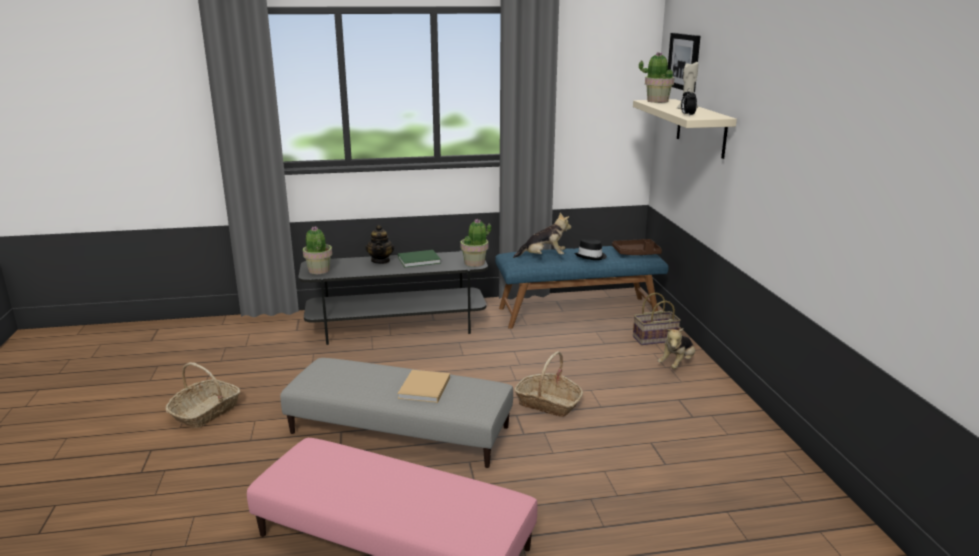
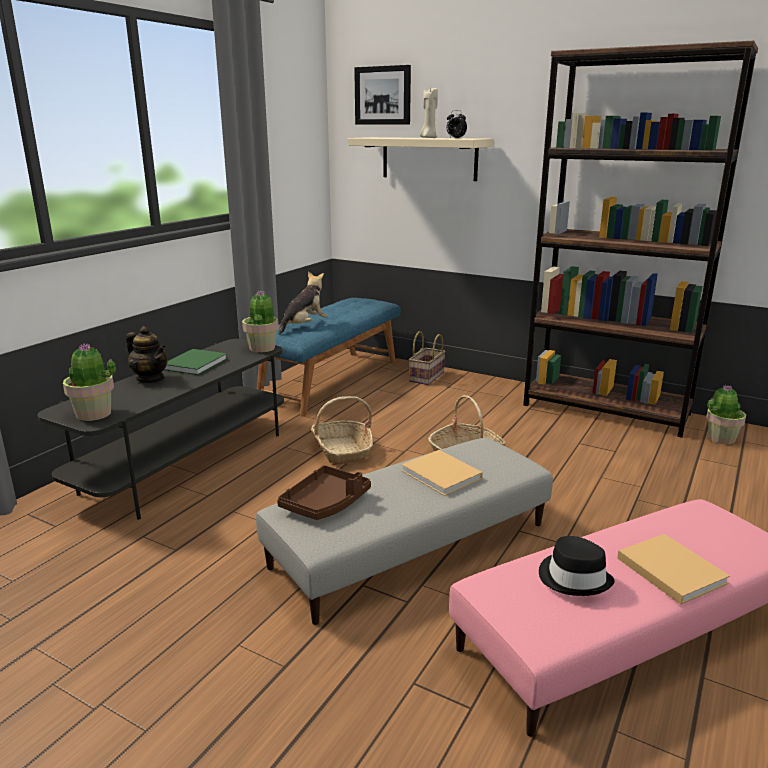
camera: 50 degrees left, 0 degrees up
basket [165,362,240,428] -> basket moved to [311,396,373,465]
black hat [575,239,607,260] -> black hat moved to [539,536,615,596]
brown tray [612,239,662,255] -> brown tray moved to [277,465,371,520]
potted plant [639,52,674,103] -> potted plant moved to [706,385,746,444]
plush toy [658,328,695,369] -> none
none -> brown bookcase [523,41,758,438]
none -> beige book [617,534,730,604]

